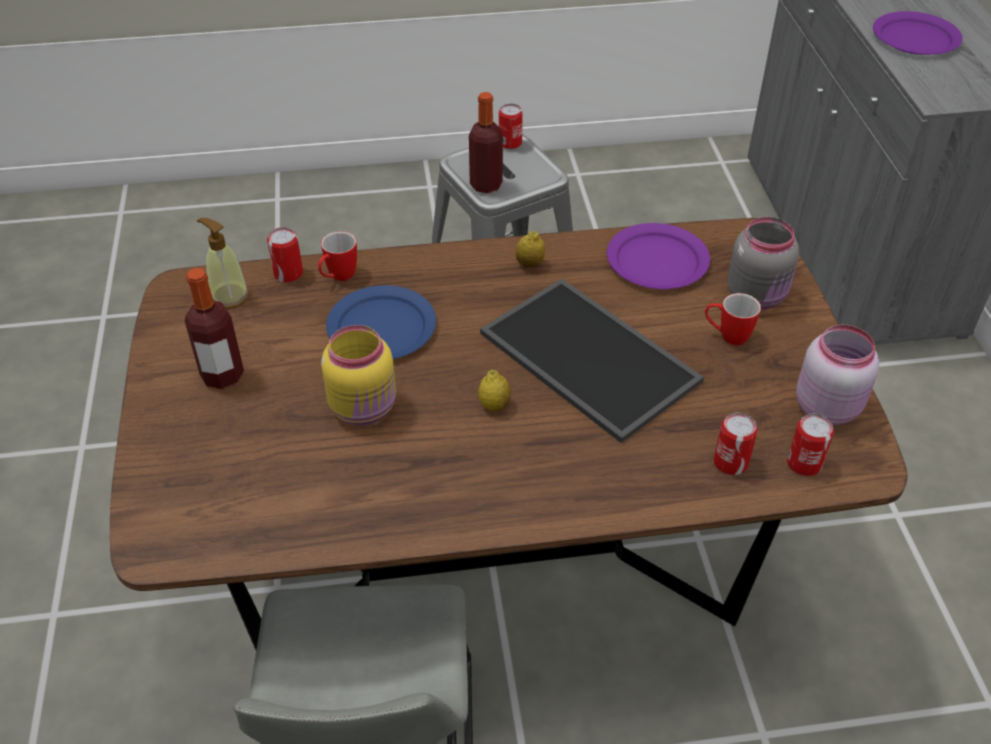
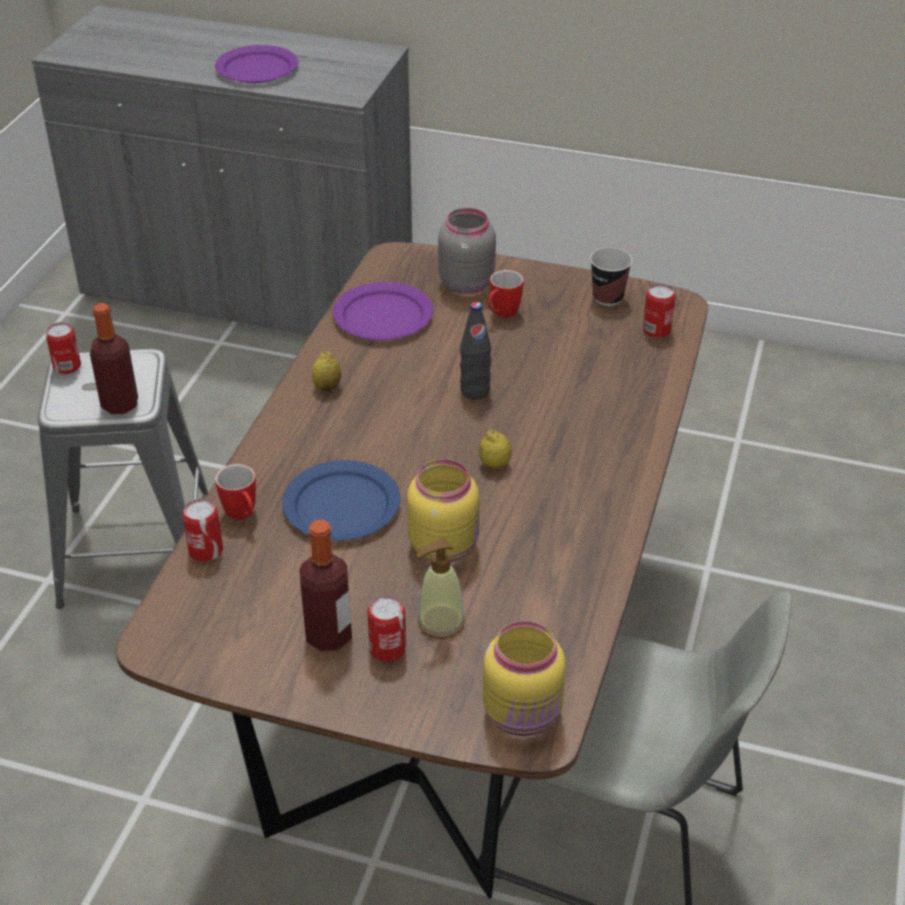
camera: 65 degrees left, 5 degrees down
soap dispenser [197,218,249,309] -> soap dispenser moved to [416,538,465,639]
tray [480,278,704,443] -> black bottle [460,302,491,399]
can [714,413,758,475] -> can moved to [367,595,406,662]
pink jar [796,325,879,425] -> cup [590,248,632,306]
none -> yellow jar [483,621,566,736]

